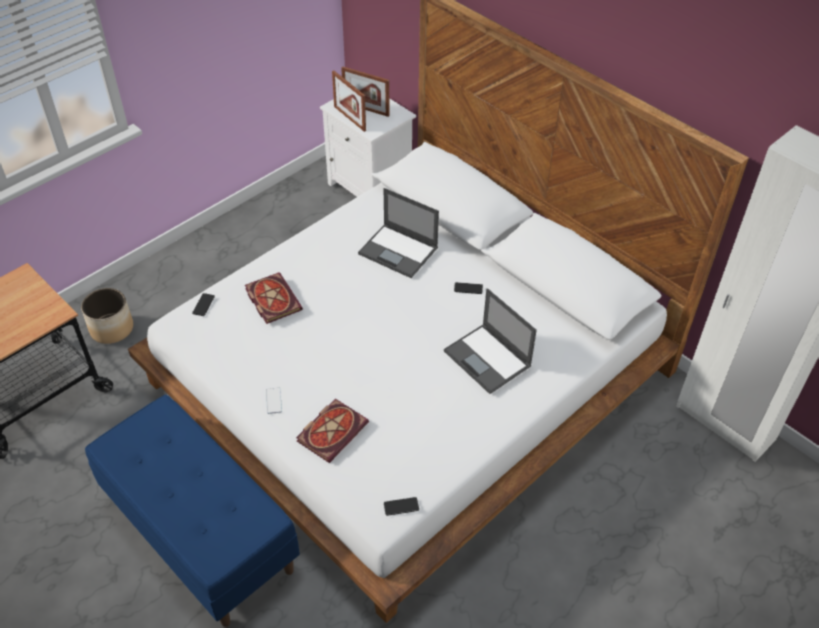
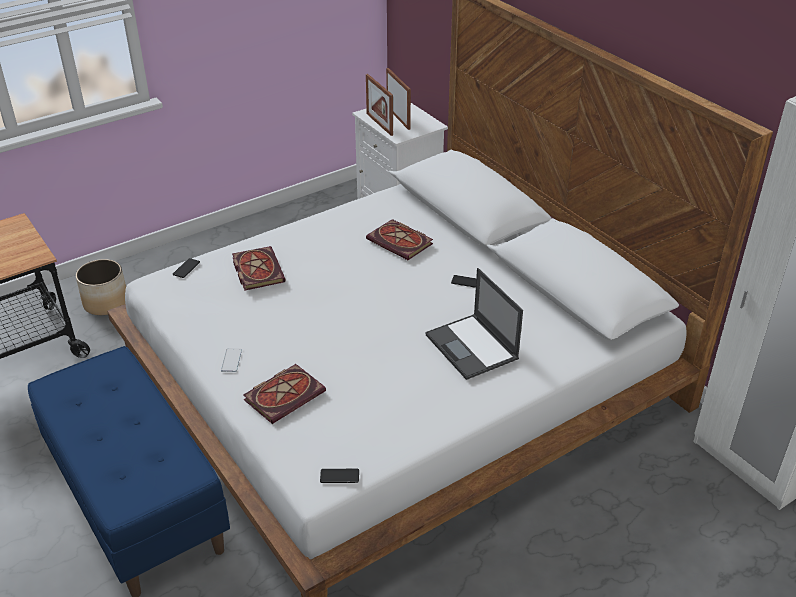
camera: 10 degrees right, 10 degrees down
picture frame [341,66,390,117] -> picture frame turned 150 degrees counterclockwise [386,68,411,130]
laptop [358,188,439,278] -> book [366,219,433,260]

